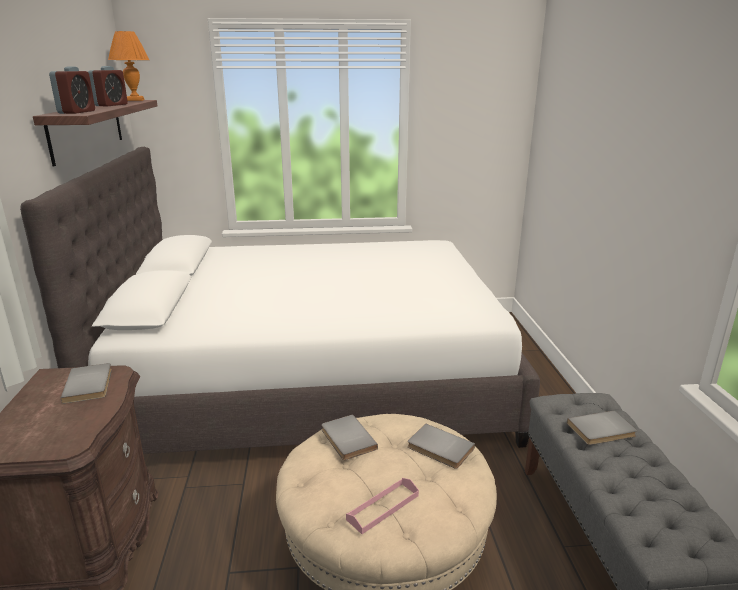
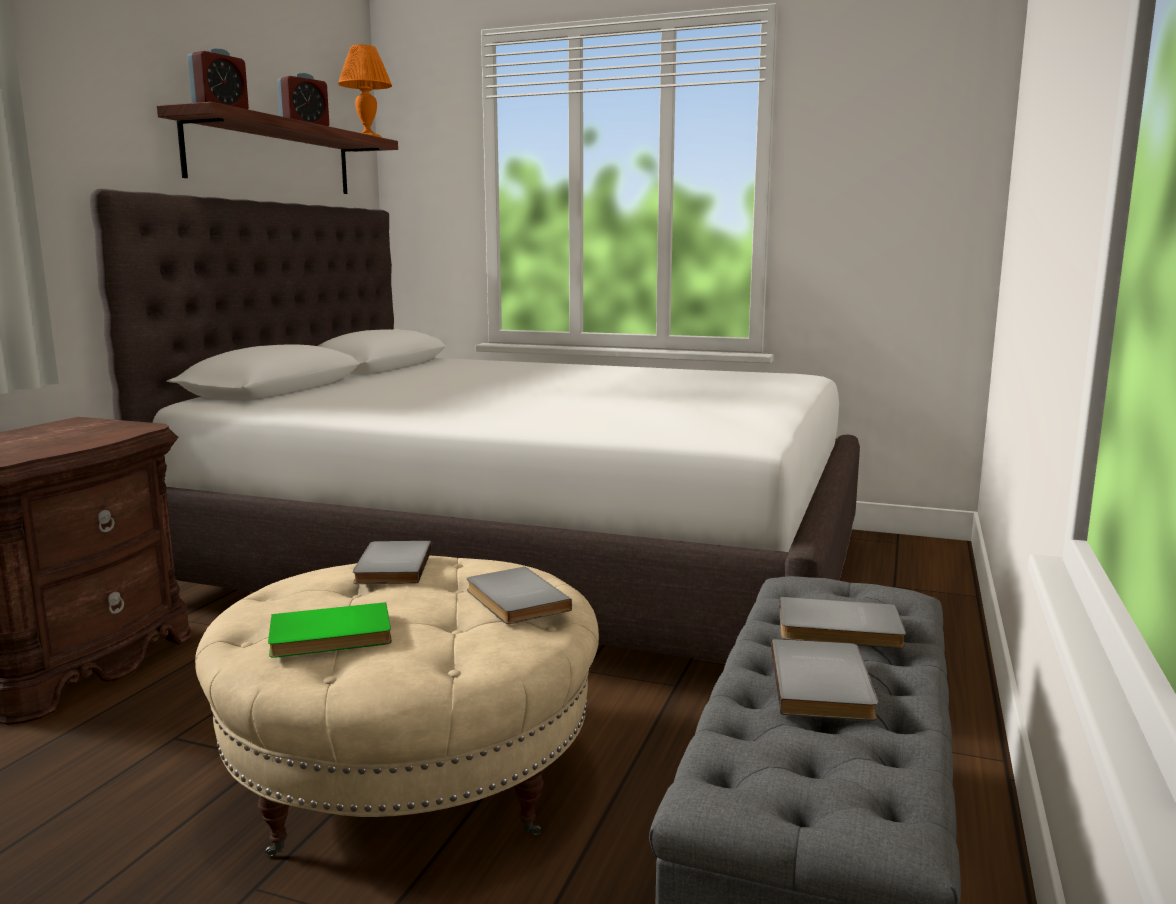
camera: 25 degrees right, 10 degrees down
grey book [61,363,112,404] -> grey book moved to [771,639,878,721]
pink tray [346,478,419,534] -> green book [268,602,392,658]

